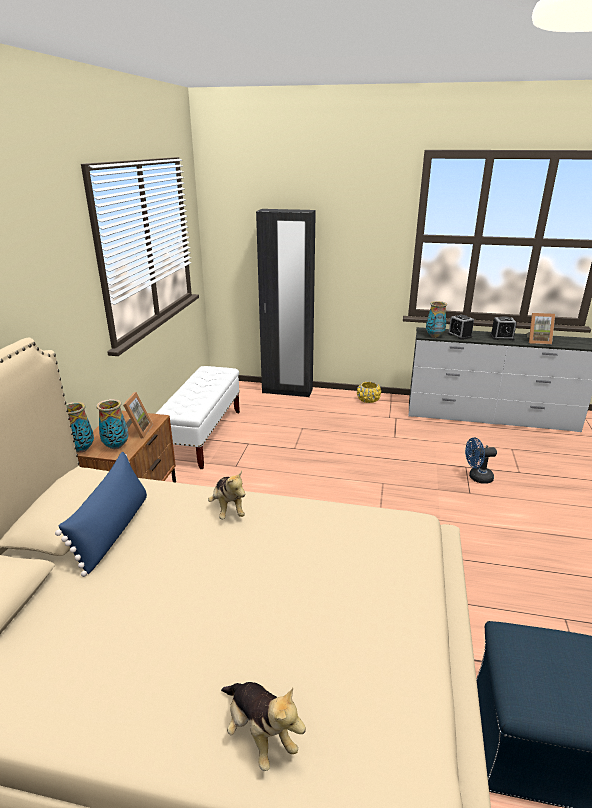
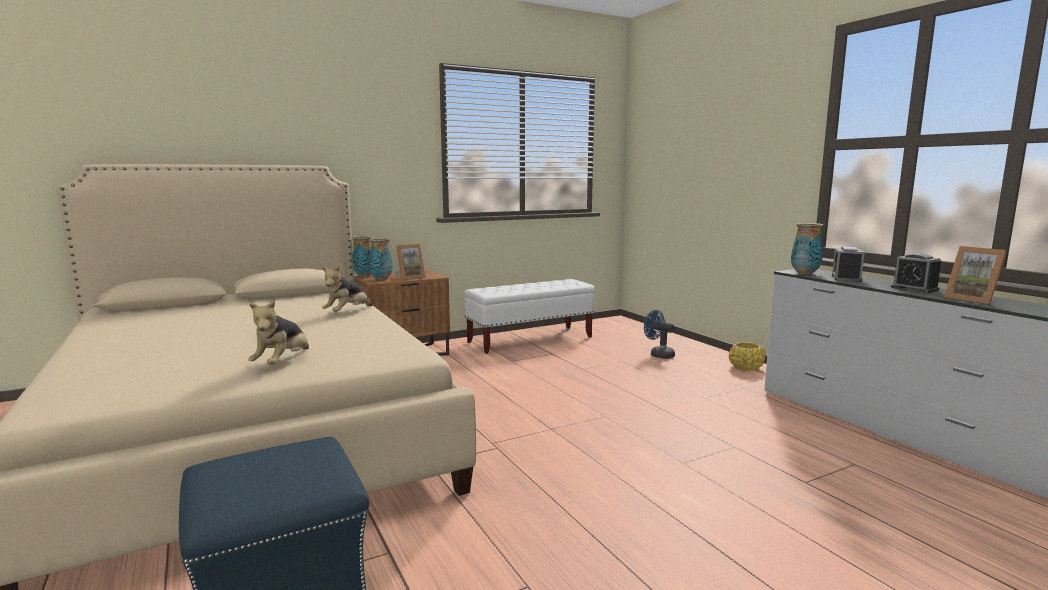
camera: 50 degrees right, 15 degrees down
blue pillow [55,452,147,577] -> none
plush toy [221,682,306,771] -> plush toy moved to [248,299,309,365]
black wardrobe [256,209,316,397] -> none
blue fan [465,437,497,484] -> blue fan moved to [644,310,675,359]

